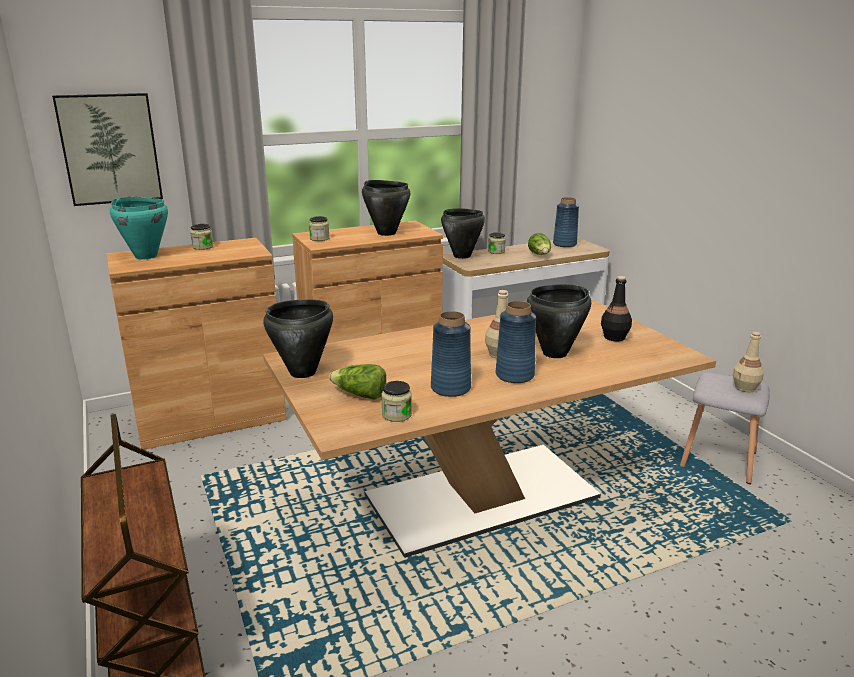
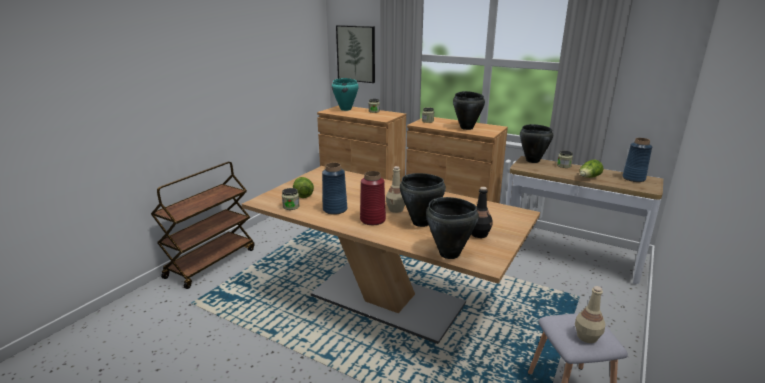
camera: 55 degrees right, 0 degrees up
black cooking pot [263,300,333,378] -> black cooking pot moved to [426,197,479,259]
blue vase [496,301,536,383] -> red vase [360,171,386,225]

